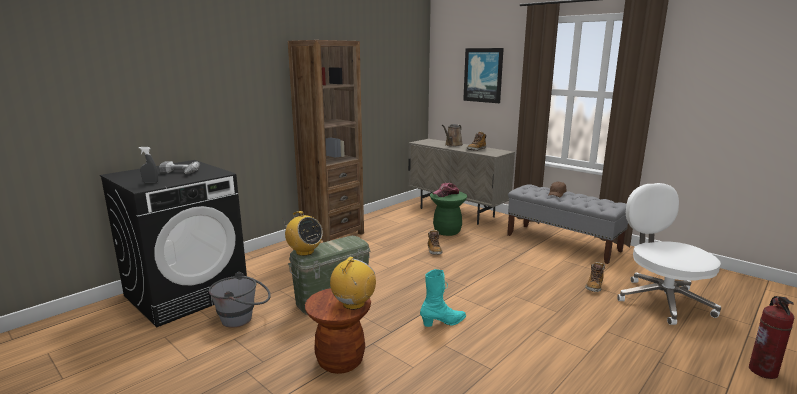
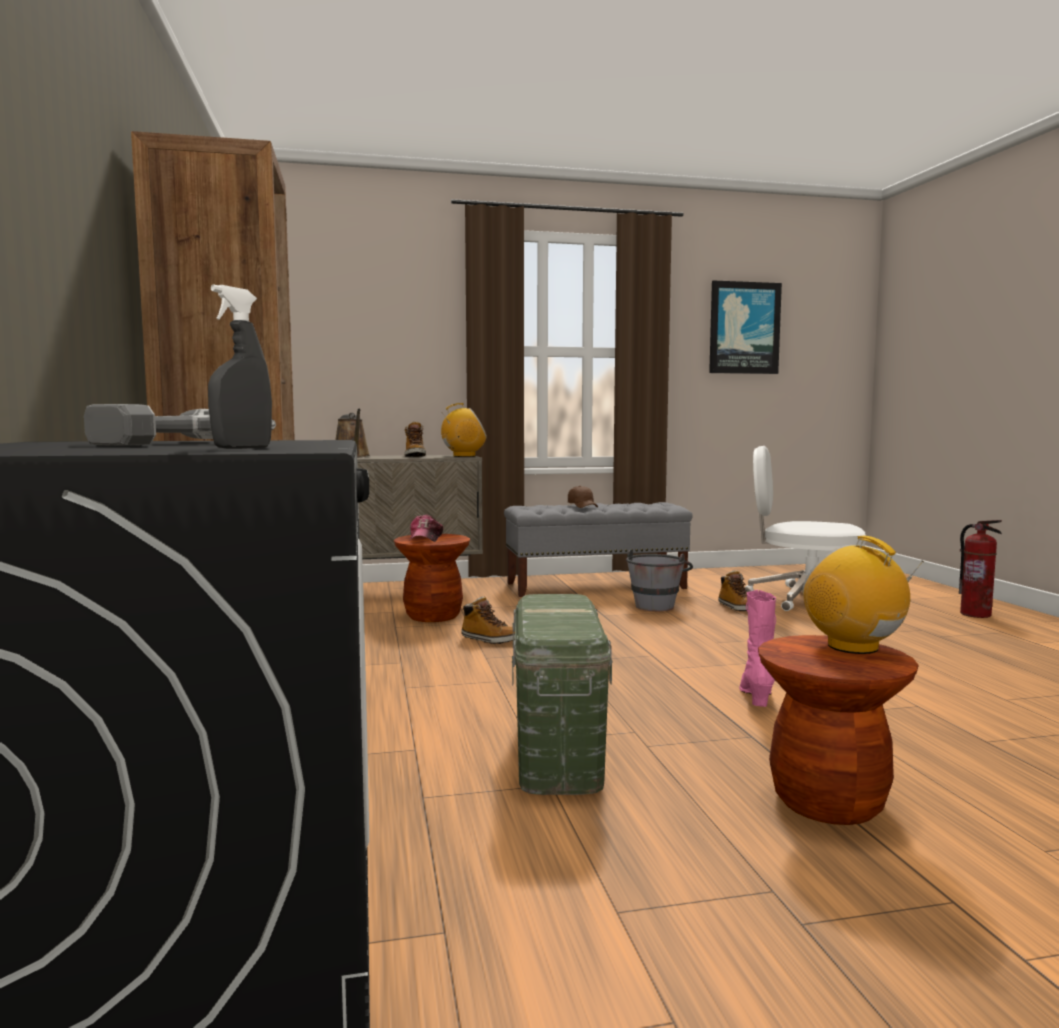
camera: 55 degrees left, 10 degrees down
grey bucket [208,272,271,328] -> grey bucket moved to [626,550,693,611]
radio [284,211,323,256] -> radio moved to [441,403,487,457]
turquoise boot [420,269,466,327] -> pink boot [739,590,776,707]
green stool [430,192,467,236] -> brown stool [394,534,470,622]
picture [463,48,504,103] -> picture moved to [709,280,782,374]

